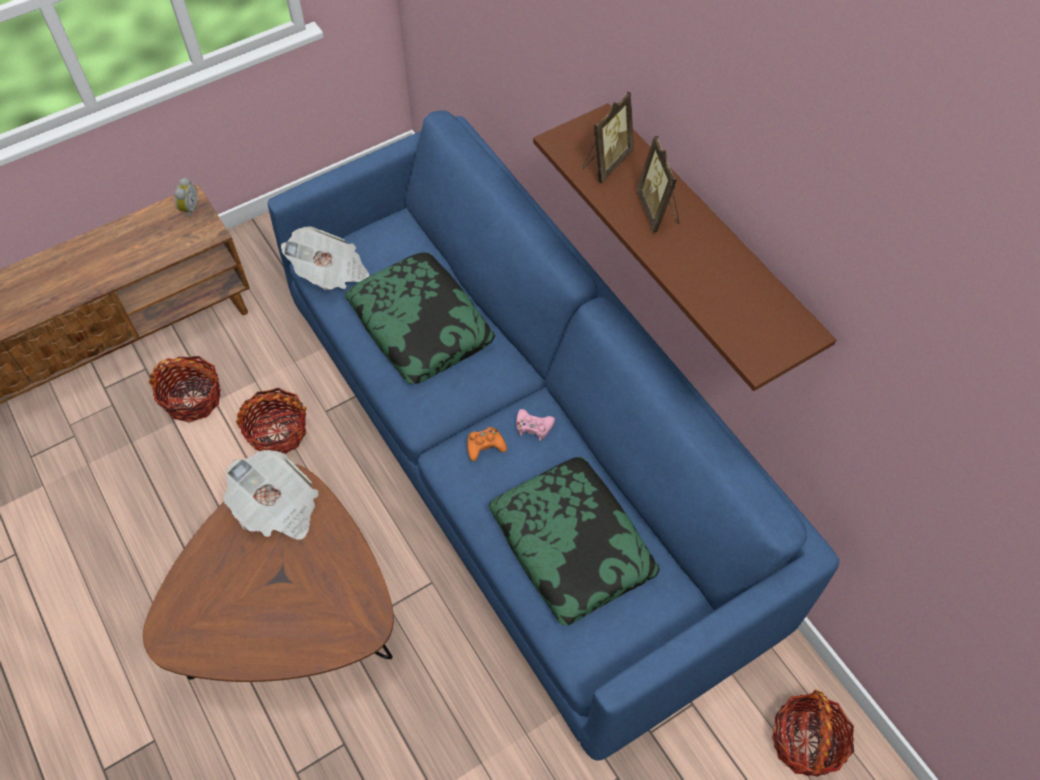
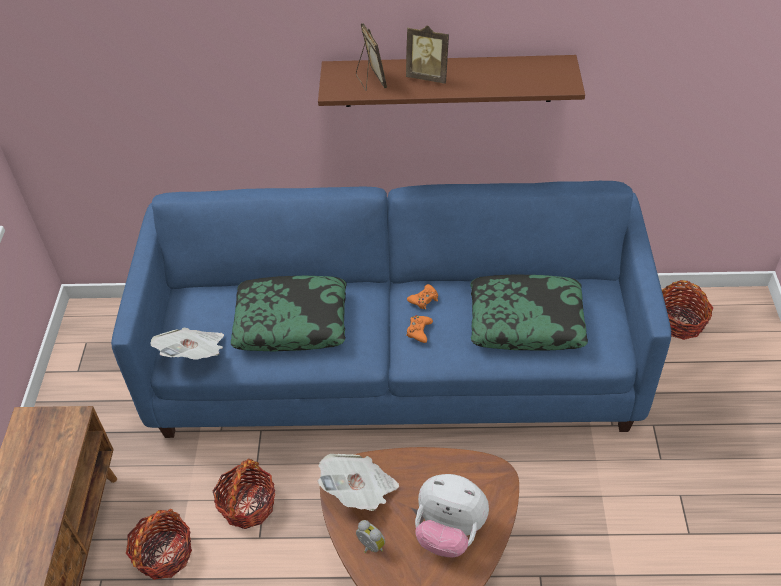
camera: 55 degrees left, 10 degrees down
alarm clock [174,177,198,218] -> alarm clock moved to [356,520,385,553]
pink game controller [516,409,555,441] -> orange game controller [407,284,438,310]
none -> plush toy [415,474,489,557]

